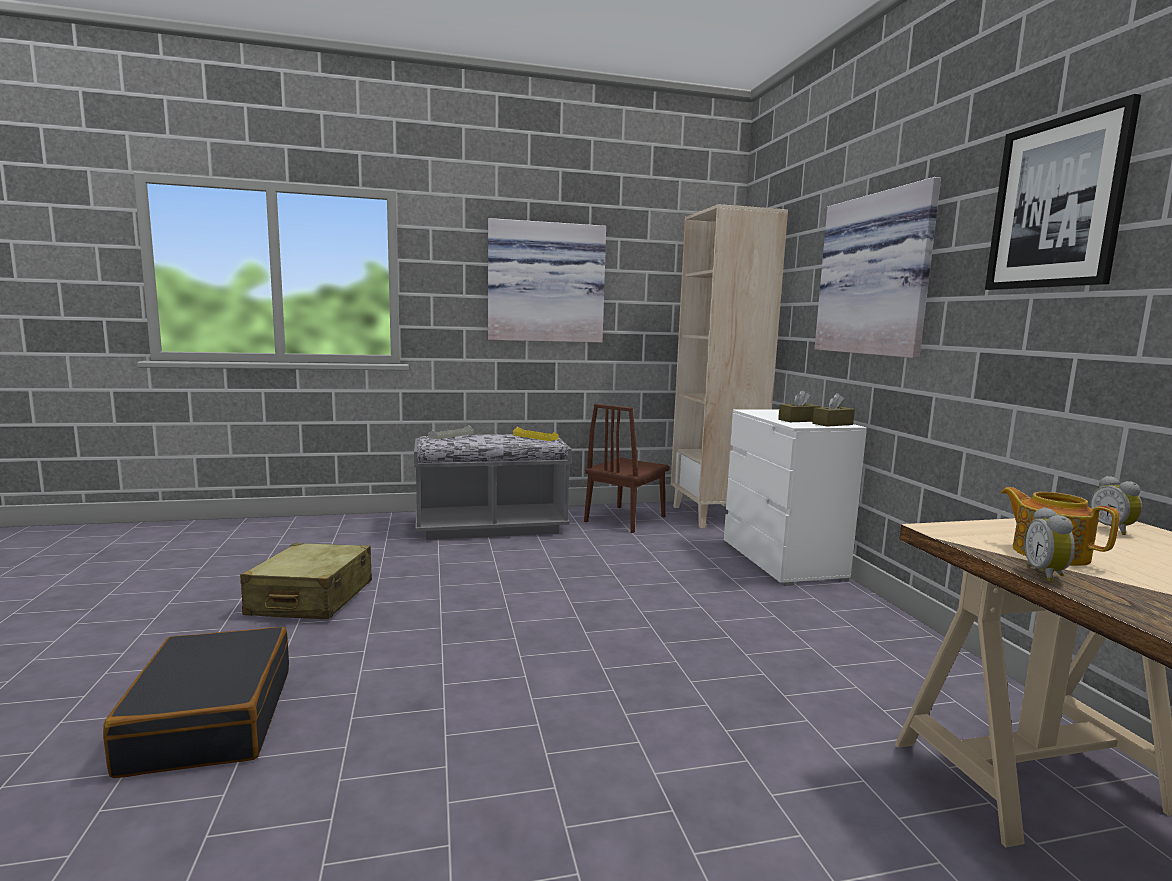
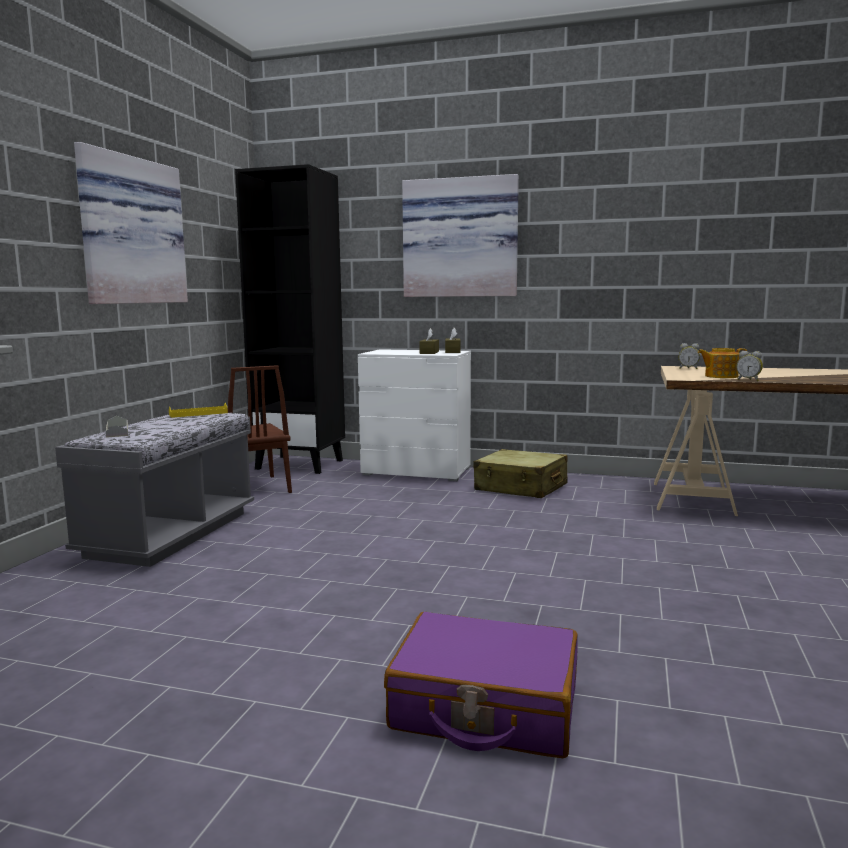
camera: 60 degrees left, 0 degrees up
black suitcase [103,627,289,778] -> purple suitcase [384,612,578,758]
beige suitcase [240,543,372,619] -> beige suitcase moved to [473,449,568,498]
beige bookcase [671,204,788,528] -> black bookcase [235,164,345,474]
picture [985,94,1141,290] -> none

